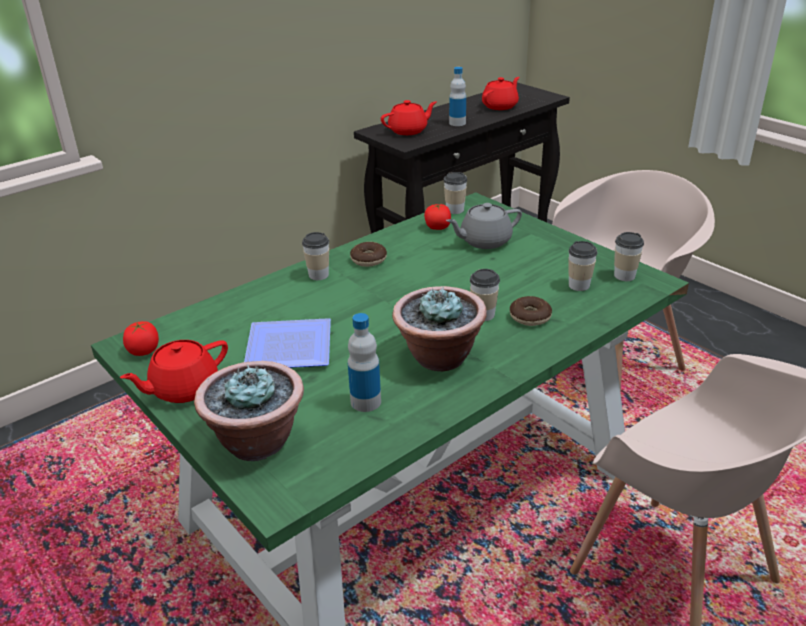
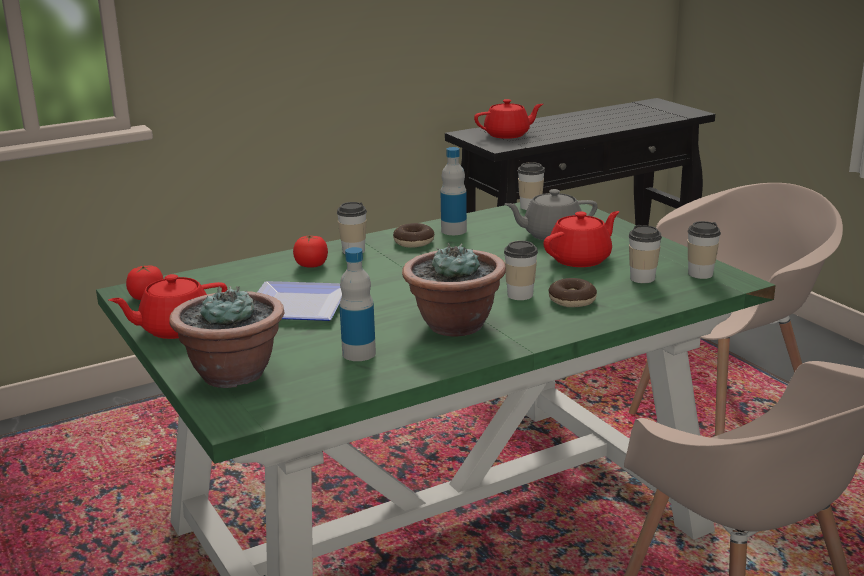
camera: 10 degrees right, 10 degrees down
tomato [424,203,451,230] -> tomato moved to [293,235,328,268]
bottle [449,67,466,126] -> bottle moved to [441,147,467,235]
red teapot [482,77,519,110] -> red teapot moved to [544,211,619,267]

